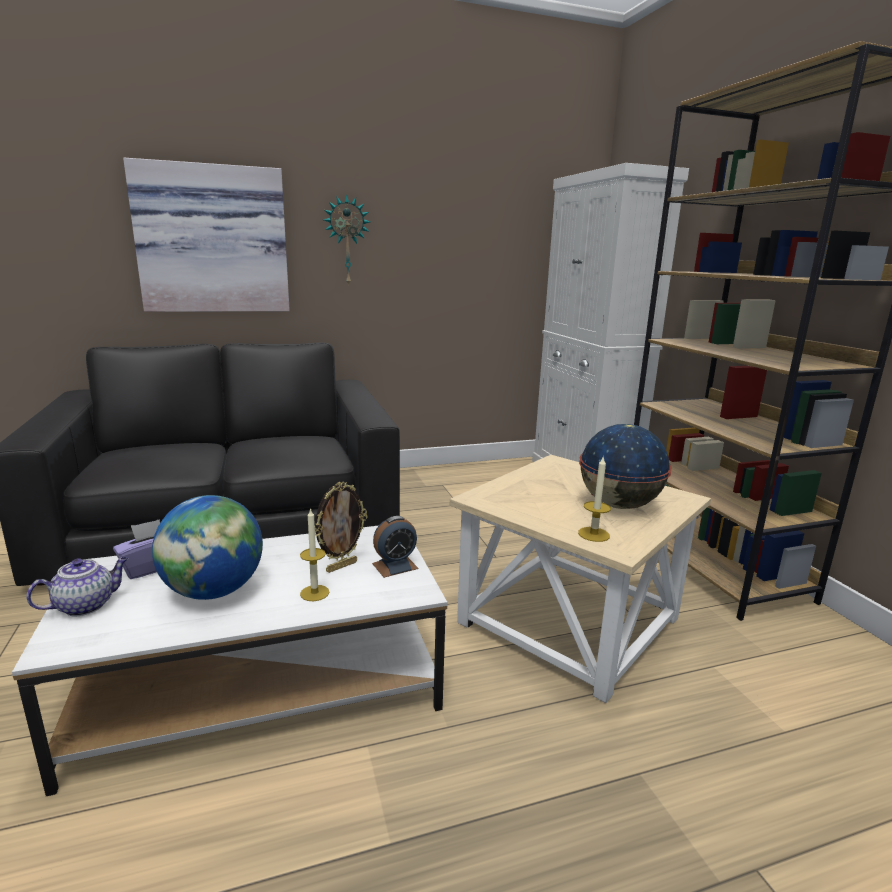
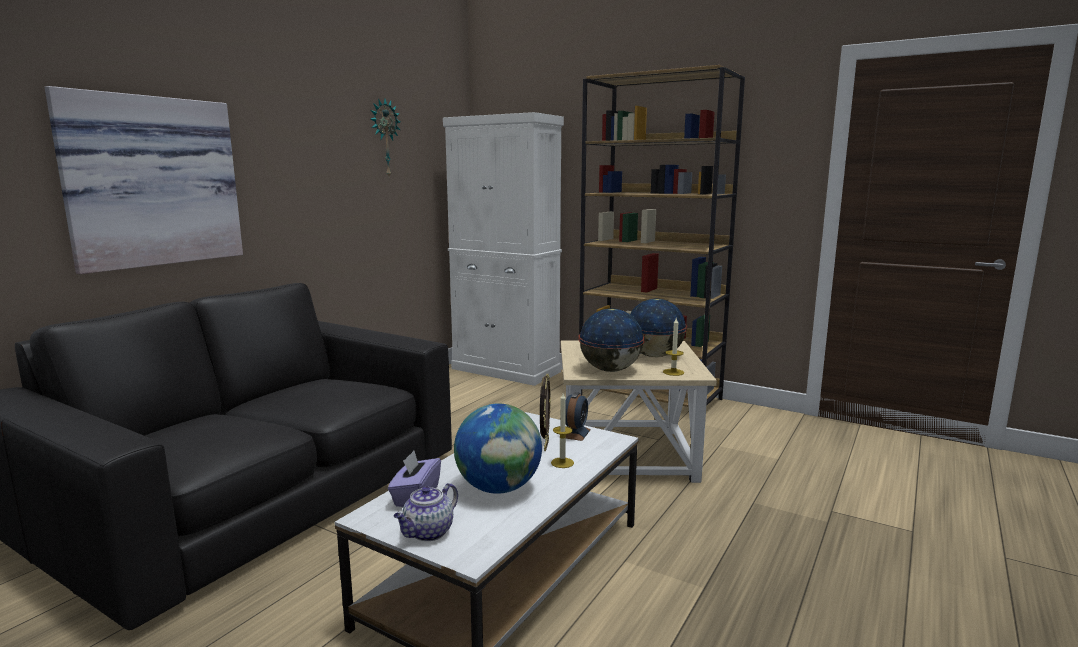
camera: 40 degrees left, 5 degrees down
teapot [26,557,128,616] -> teapot turned 150 degrees counterclockwise [394,483,458,541]
wall clock [323,194,370,286] -> wall clock moved to [371,98,401,176]
none -> globe [578,309,645,372]

